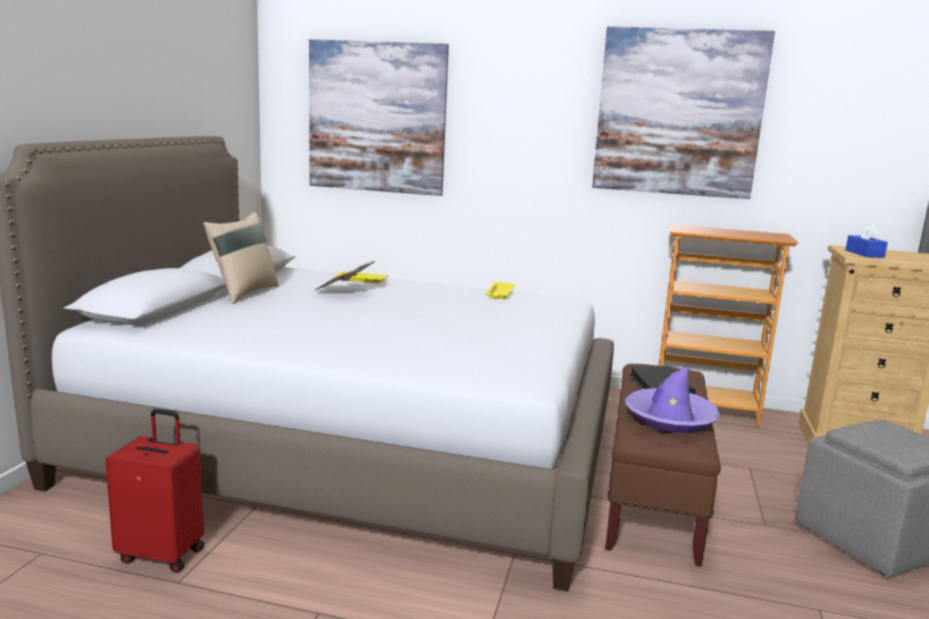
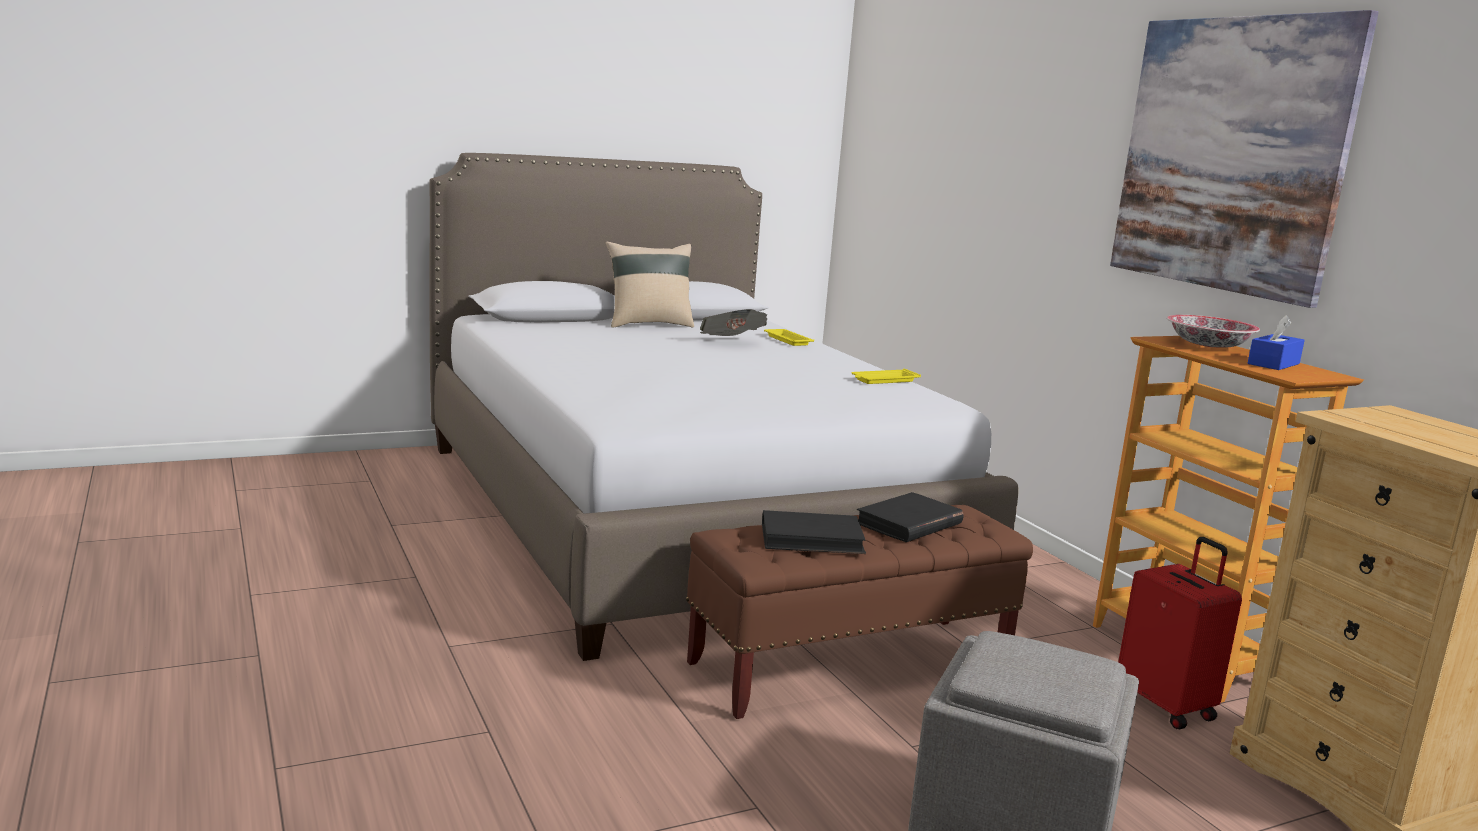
camera: 50 degrees right, 0 degrees up
red suitcase [105,409,204,573] -> red suitcase moved to [1118,537,1242,729]
picture [309,39,449,196] -> none
purple hat [625,367,720,433] -> black book [762,510,866,554]
blue tissue box [846,223,888,258] -> blue tissue box moved to [1248,315,1305,370]
none -> bowl [1167,315,1260,348]

